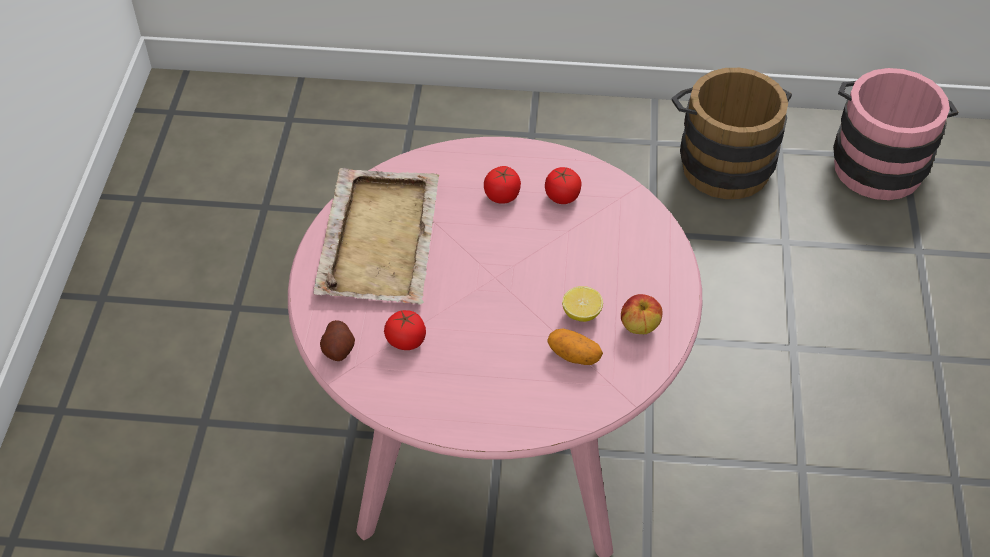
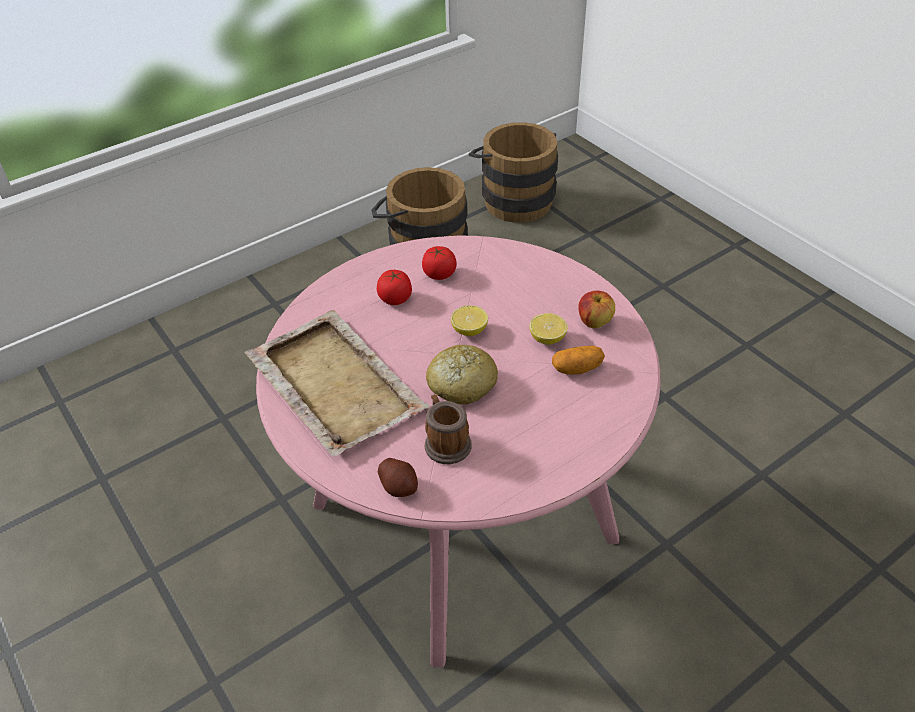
camera: 40 degrees left, 5 degrees down
tomato [384,310,426,350] -> mug [425,394,472,464]
pink bucket [833,68,958,200] -> brown bucket [469,122,558,223]
none -> bread [426,345,498,405]
none -> lemon [451,305,488,336]

